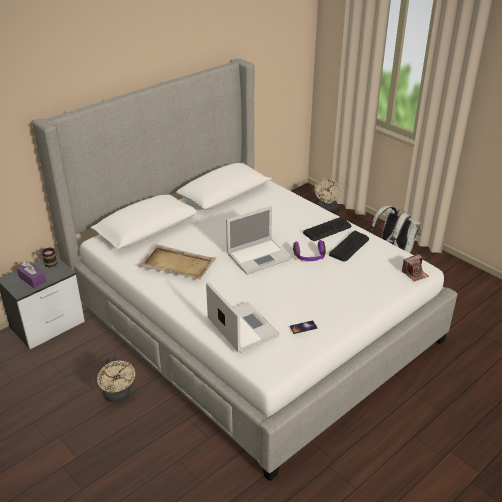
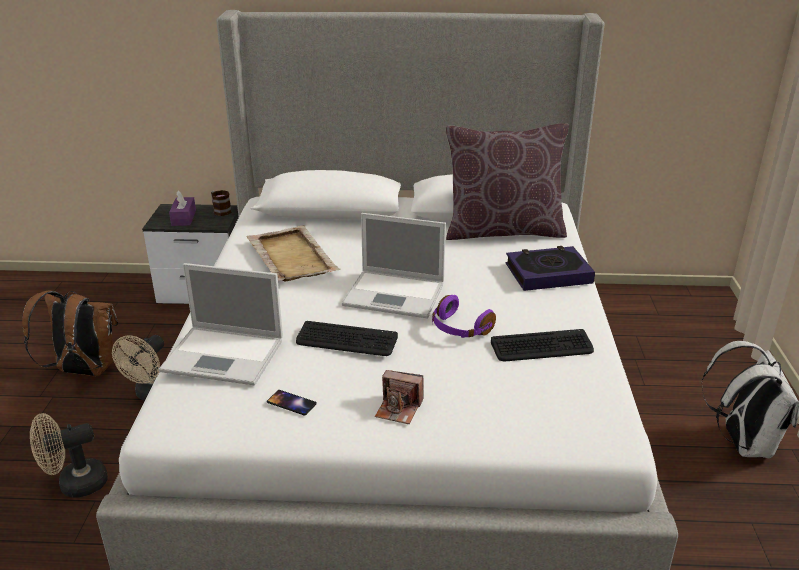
camera: 45 degrees right, 5 degrees down
laptop [206,282,279,353] -> laptop turned 90 degrees clockwise [159,263,283,385]
keyboard [303,217,352,241] -> keyboard moved to [296,321,398,356]
beige fan [315,178,340,212] -> beige fan moved to [30,413,108,498]
camera [402,254,429,281] -> camera moved to [375,370,424,424]
none -> brown backpack [22,290,118,376]
none -> brown pillow [446,123,569,240]
none -> book [506,246,595,291]

